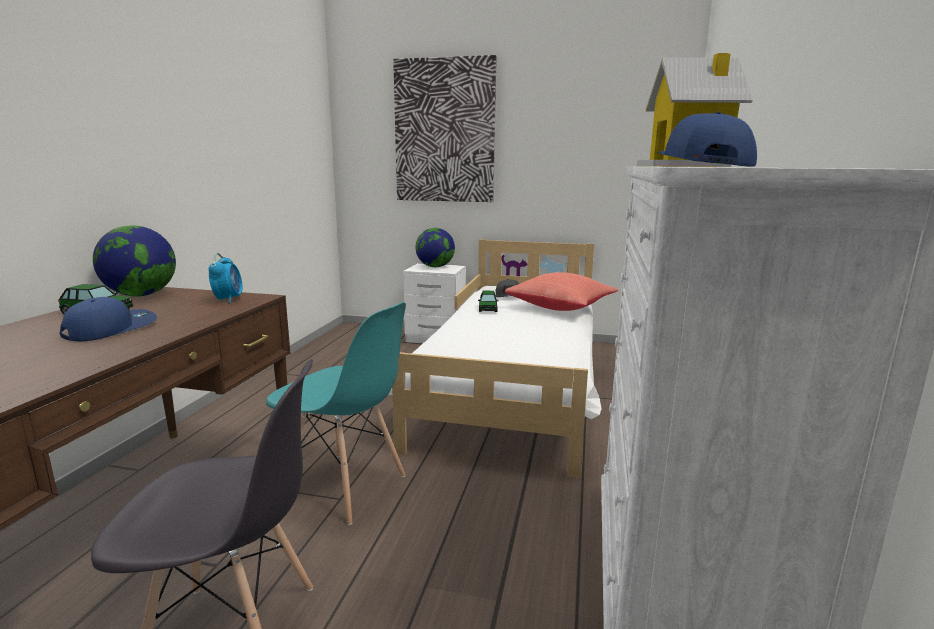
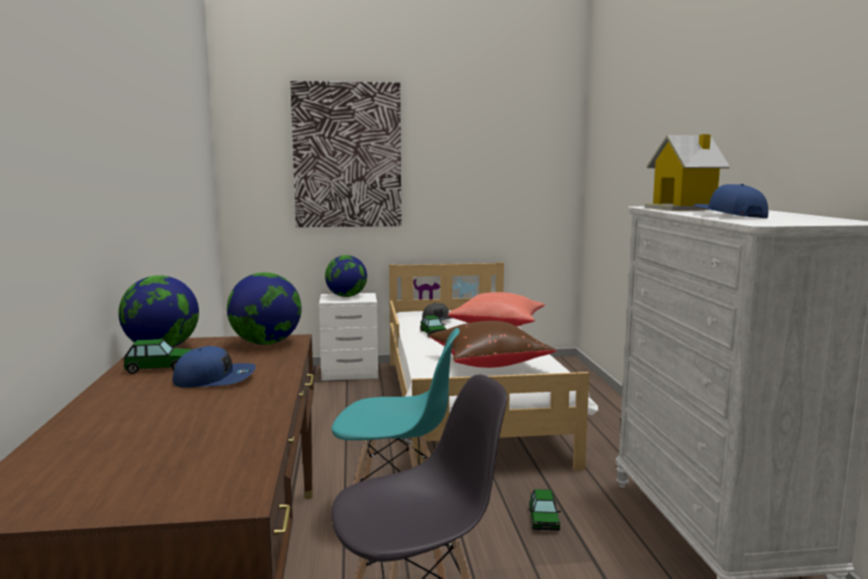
camera: 20 degrees left, 5 degrees down
blue cap [60,297,157,341] -> blue cap turned 75 degrees clockwise [172,346,256,388]
alarm clock [209,253,242,304] -> globe [227,272,302,345]
none -> brown pillow [429,321,557,368]
none -> toy car [529,489,561,531]

